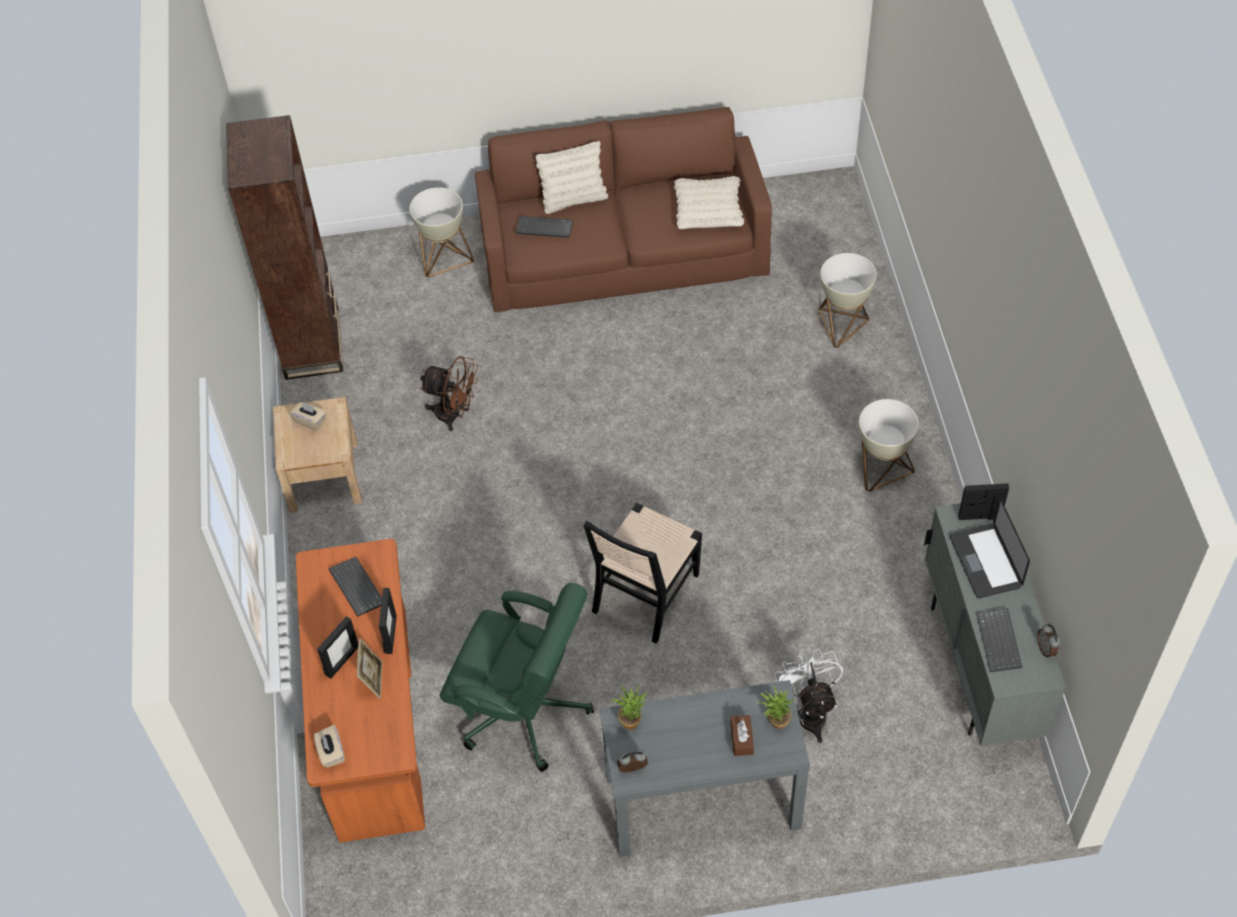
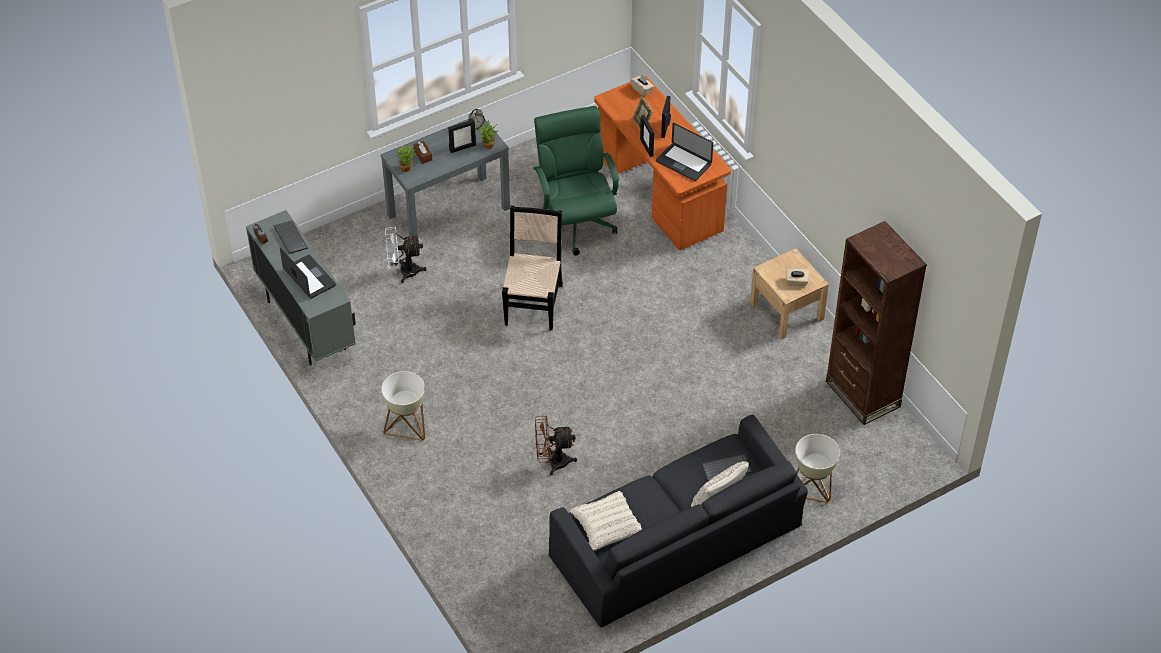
camera: 155 degrees right, 5 degrees down
keyboard [328,557,382,617] -> laptop [656,123,713,181]
brown fan [420,356,478,431] -> brown fan moved to [535,416,577,475]
green office chair [440,583,594,772] -> green office chair turned 75 degrees clockwise [533,106,619,256]
brown sofa [475,107,772,312] -> grey sofa [549,415,808,627]
white fan [774,648,843,743] -> white fan turned 120 degrees clockwise [385,226,427,283]
planter [819,253,877,348] -> none
picture frame [958,483,1009,520] -> picture frame moved to [448,120,476,153]

